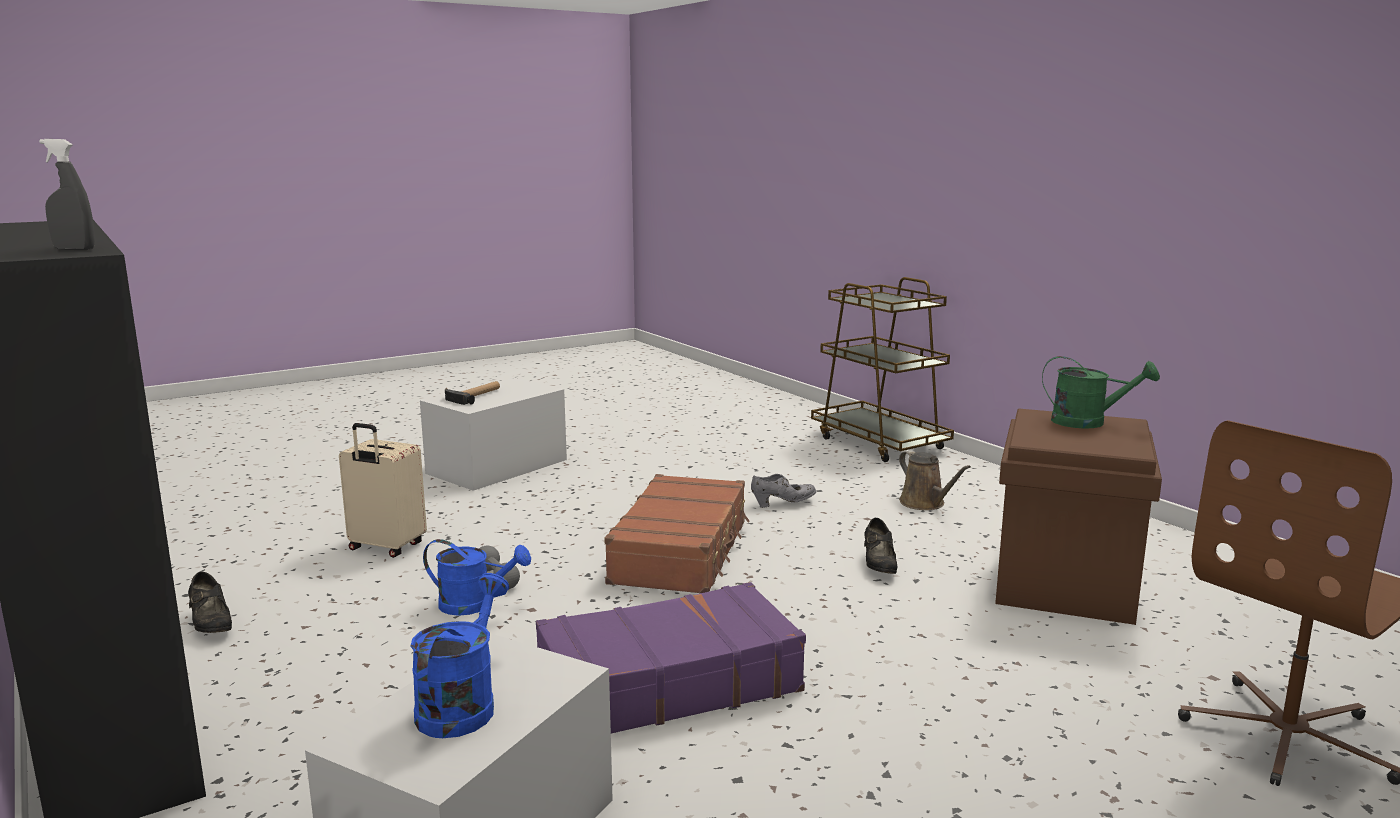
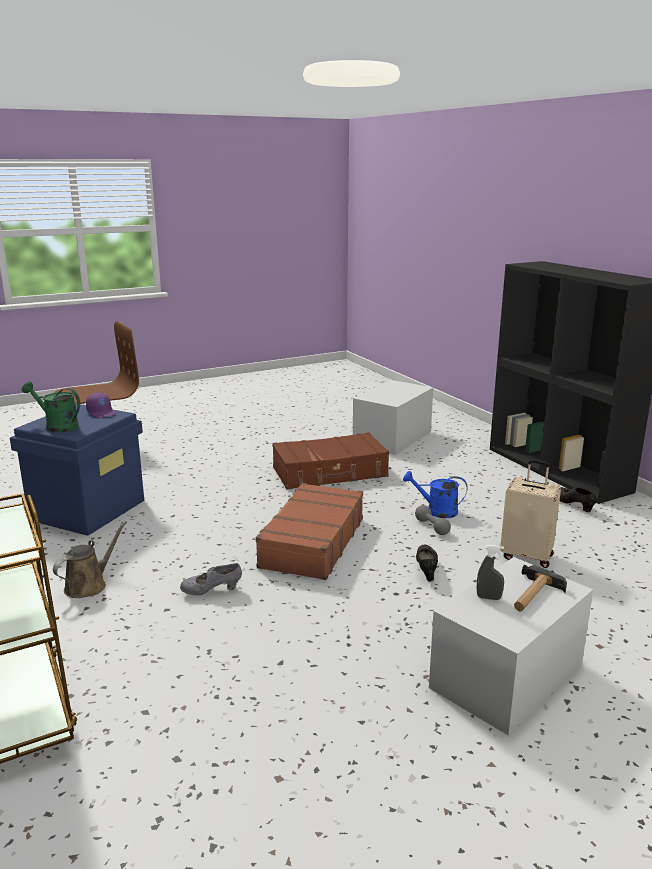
camera: 175 degrees left, 5 degrees up
grey spray bottle [39,139,95,250] -> grey spray bottle moved to [476,545,504,600]
blue watering can [411,573,509,738] -> none
purple suitcase [536,582,806,733] -> brown suitcase [272,432,389,489]
black shoe [864,518,897,574] -> black shoe moved to [416,545,438,582]
brown watering can [899,450,971,510] -> brown watering can turned 60 degrees clockwise [53,521,127,598]
brown storage box [995,409,1162,625] -> blue storage box [10,404,144,536]
none -> purple cap [86,392,116,418]

